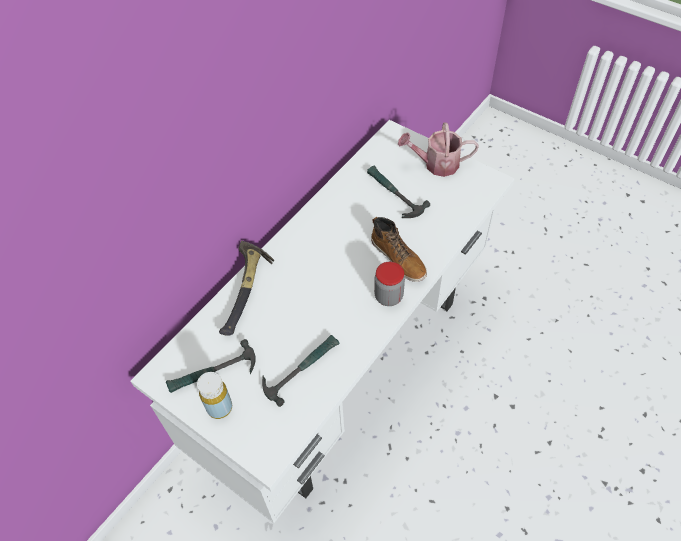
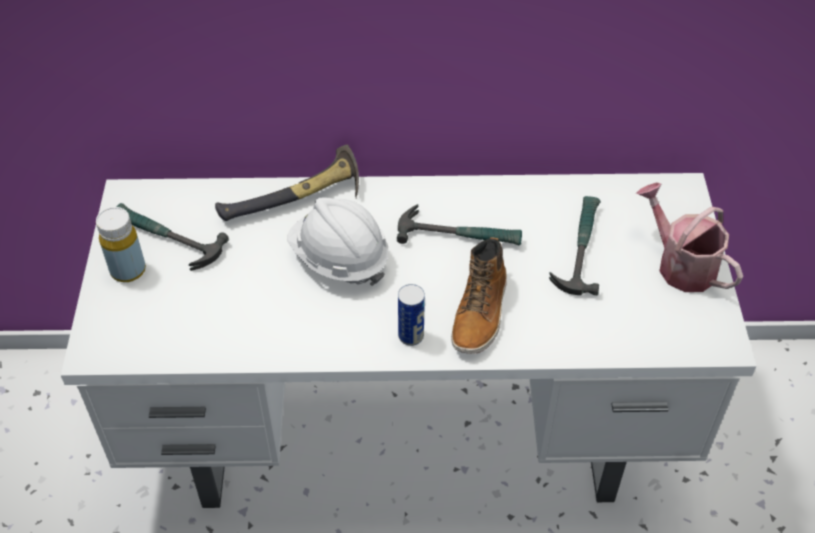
camera: 50 degrees right, 5 degrees down
hammer [262,335,339,407] -> hammer moved to [397,204,522,245]
jar [374,262,405,306] -> can [398,284,425,346]
none -> white hard hat [287,197,388,286]

